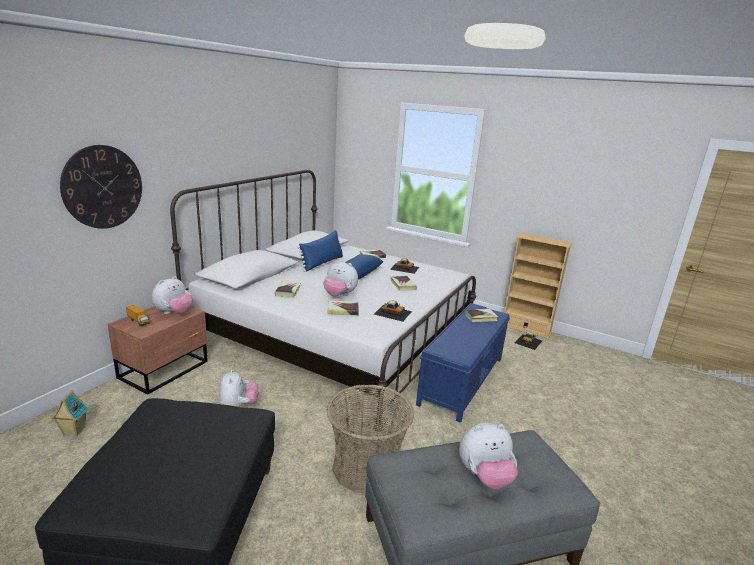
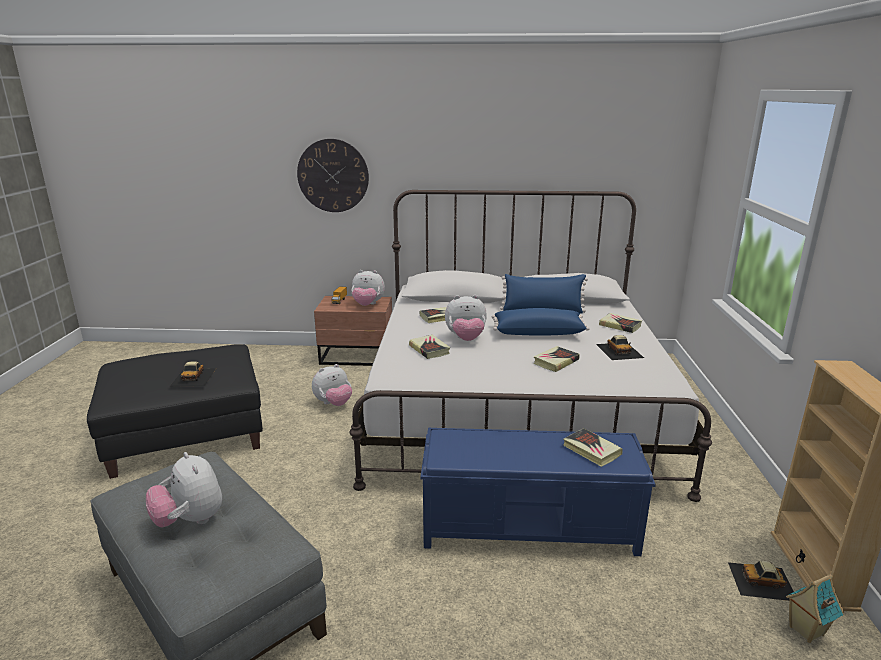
camera: 65 degrees right, 0 degrees up
toy house [51,390,89,436] -> toy house moved to [786,574,844,643]
plush toy [323,260,358,297] -> plush toy turned 90 degrees counterclockwise [445,295,487,341]
basket [327,384,414,493] -> none
toy car [374,300,412,322] -> toy car moved to [169,361,216,387]

